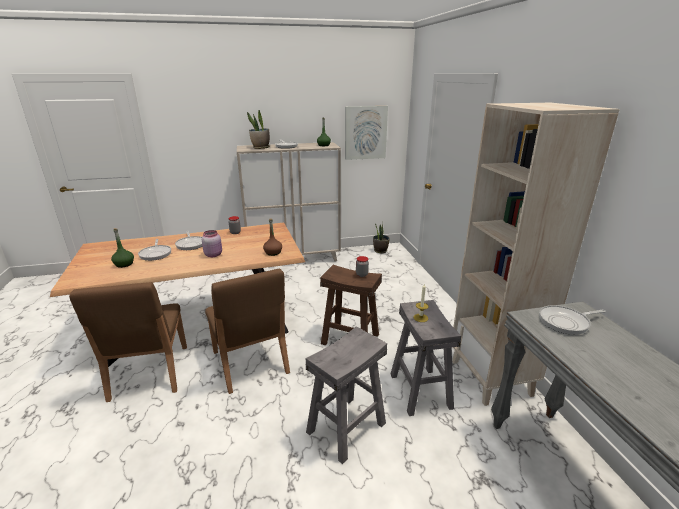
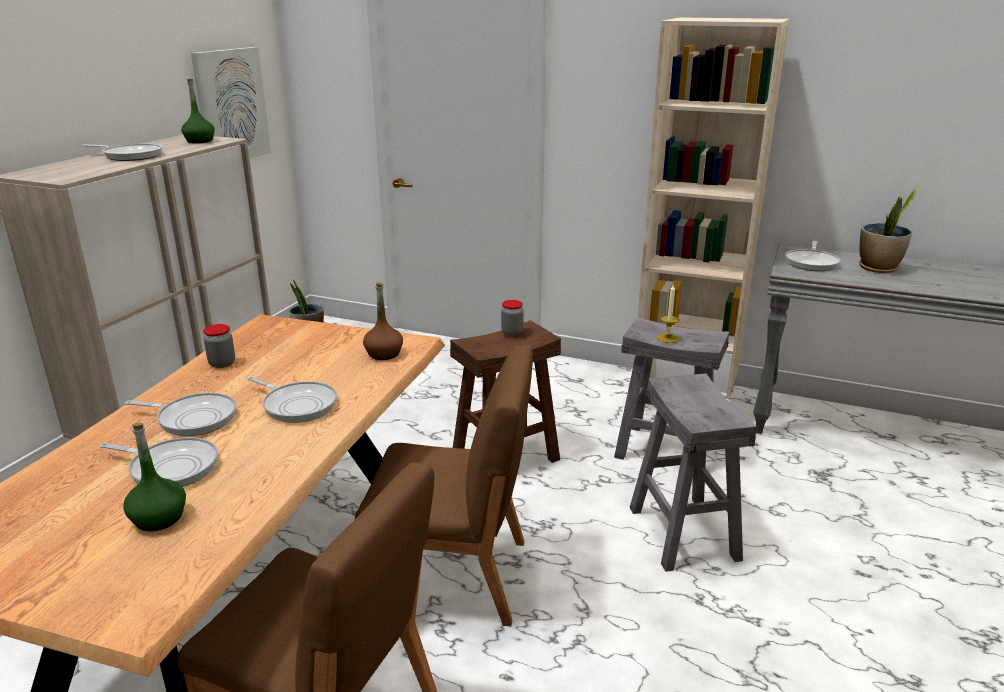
camera: 55 degrees left, 0 degrees up
pink jar [202,230,222,257] -> frying pan [247,376,337,423]
potted plant [247,110,270,149] -> potted plant moved to [859,187,920,273]

